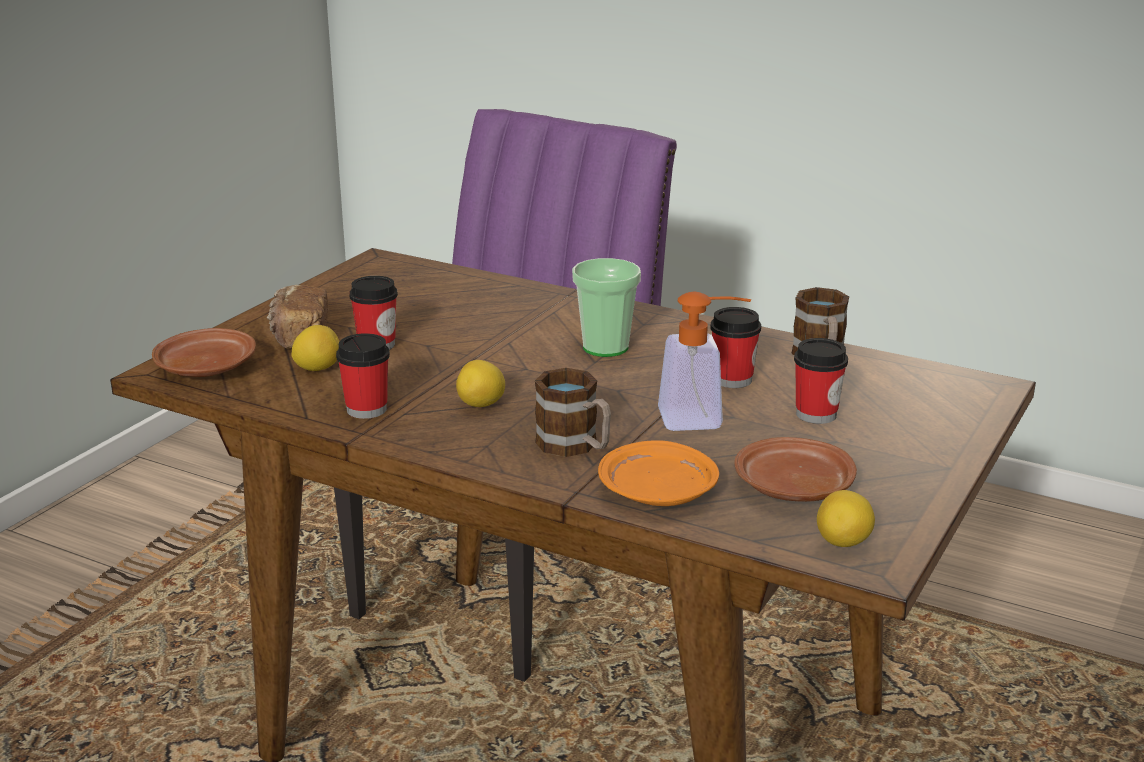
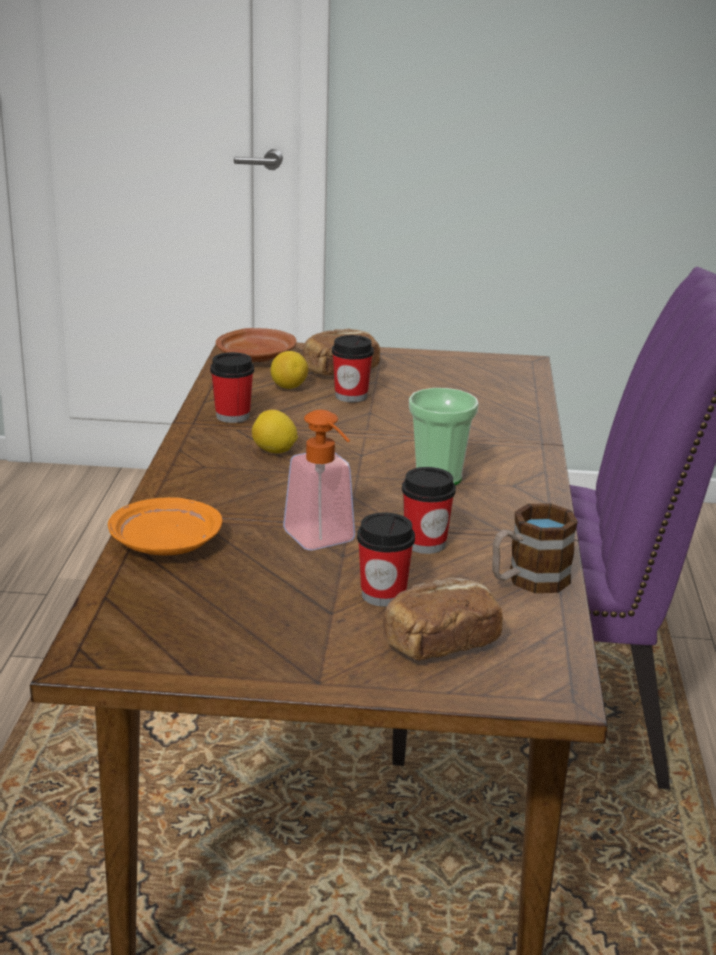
camera: 65 degrees right, 0 degrees up
mug [535,368,611,457] -> none
brown plate [734,437,857,502] -> none
lemon [817,490,875,547] -> none
none -> bread [383,578,503,660]

